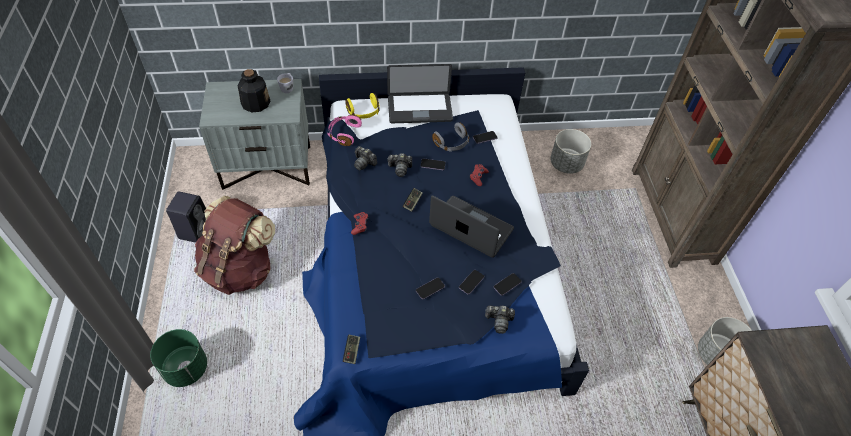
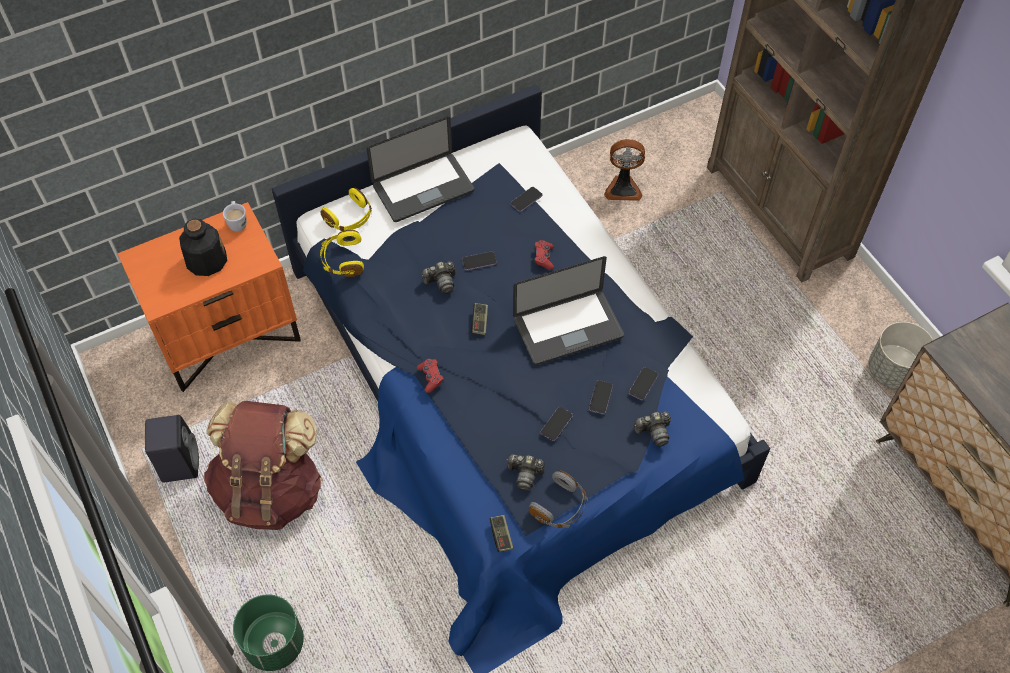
camera: 20 degrees left, 5 degrees up
grey nightstand [199,79,310,190] -> orange nightstand [118,202,301,392]
pink headphones [327,115,362,146] -> yellow headphones [320,230,364,277]
camera [354,146,377,170] -> camera moved to [507,454,545,491]
laptop [429,195,514,258] -> laptop turned 150 degrees clockwise [513,256,624,365]
grey headphones [432,122,469,152] -> grey headphones moved to [528,470,588,528]
grey planter [550,129,591,174] -> fan [604,139,645,201]

